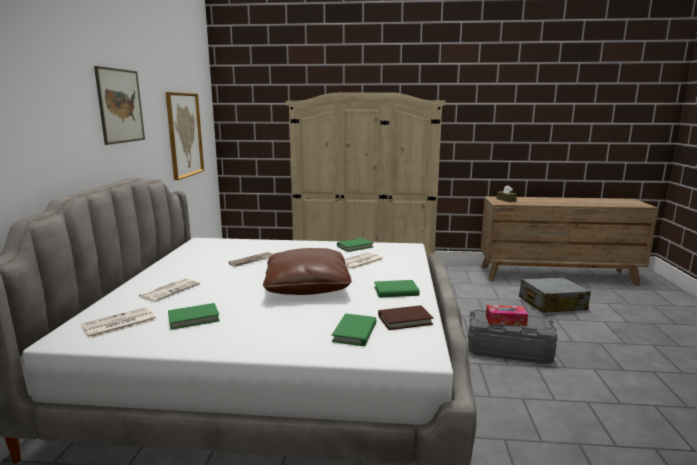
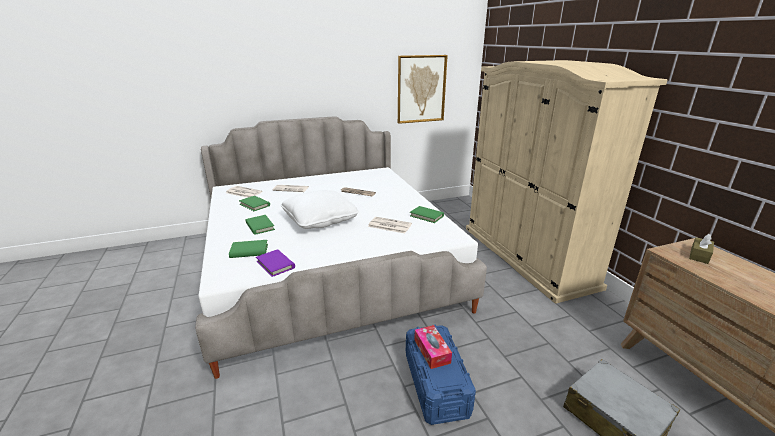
camera: 65 degrees right, 10 degrees up
picture [94,66,145,145] -> none
brown pillow [263,248,352,295] -> white pillow [281,190,359,229]
green book [374,280,420,298] -> green book moved to [246,215,275,235]
brown book [378,305,433,330] -> purple book [256,249,295,277]
grey storage box [468,309,557,364] -> blue storage box [406,325,476,425]

